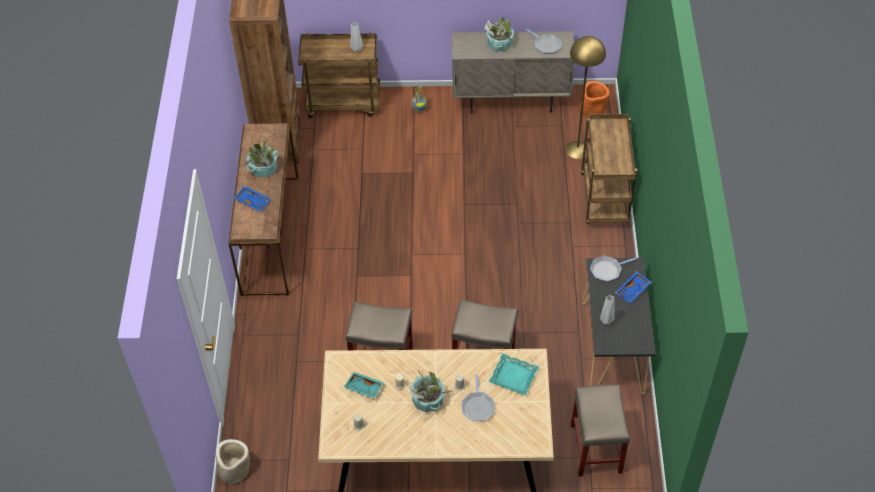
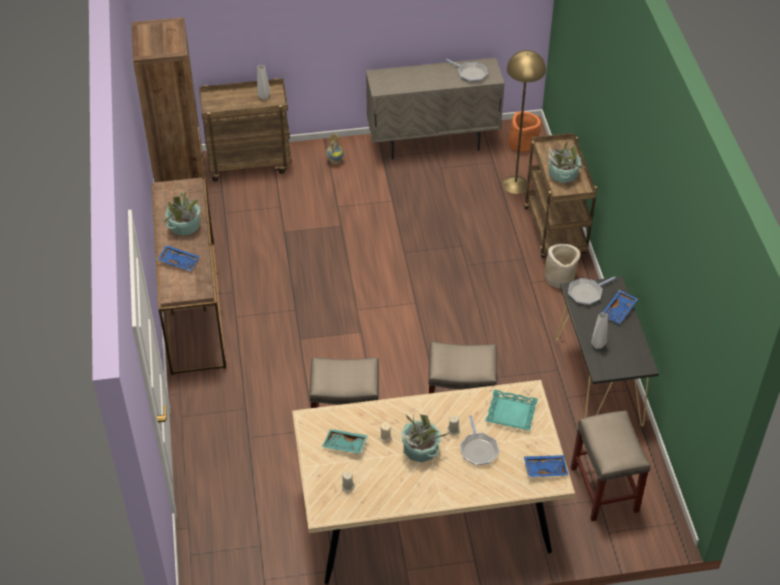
camera: 10 degrees left, 5 degrees down
beige planter [216,439,250,484] -> beige planter moved to [545,244,581,288]
potted plant [485,16,514,51] -> potted plant moved to [548,142,586,183]
none -> blue tray [524,455,569,477]

